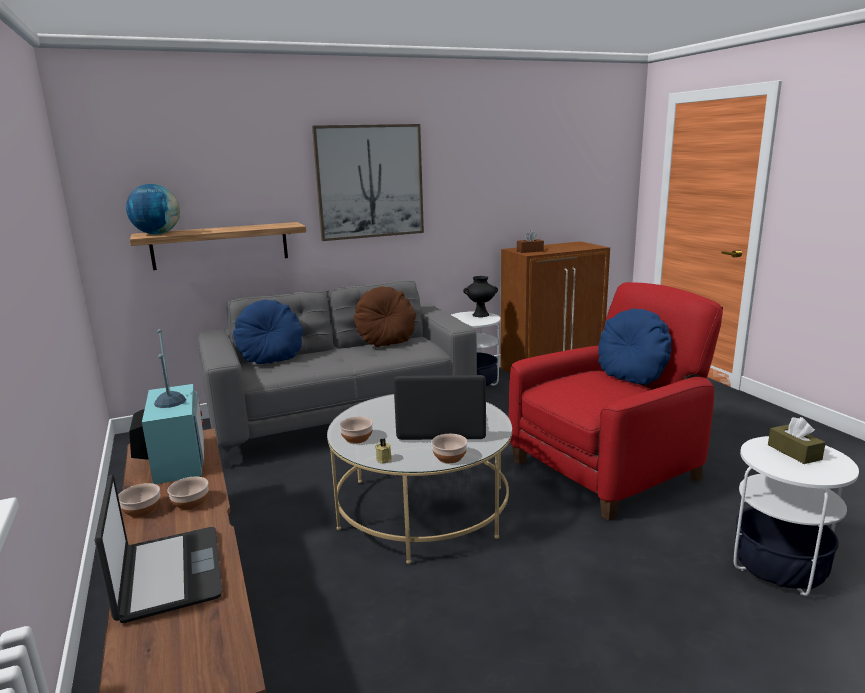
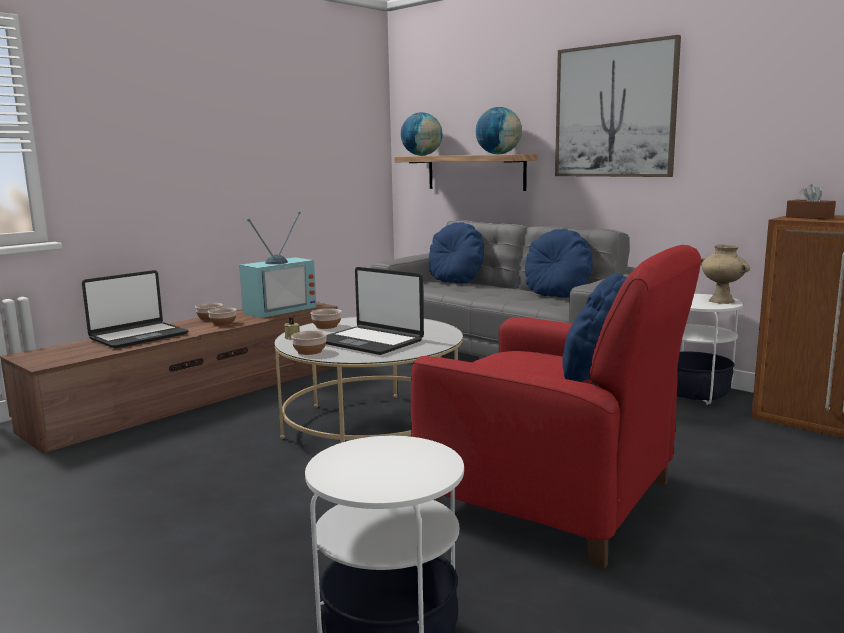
camera: 65 degrees right, 5 degrees down
brown pillow [354,286,416,347] -> blue pillow [525,229,593,298]
laptop [393,375,486,440] -> laptop turned 150 degrees clockwise [326,267,424,355]
black vase [463,276,498,317] -> beige vase [701,245,750,304]
brown tissue box [768,417,826,464] -> none
none -> globe [476,107,522,154]

